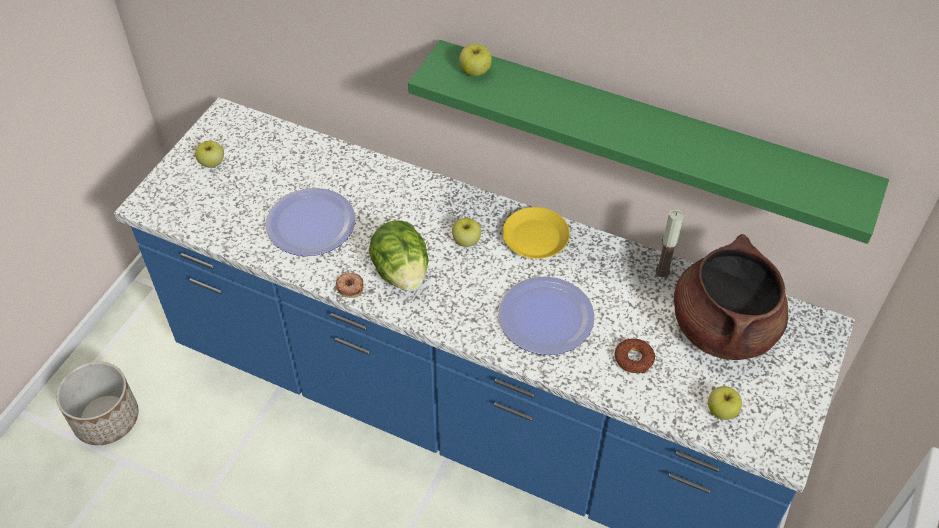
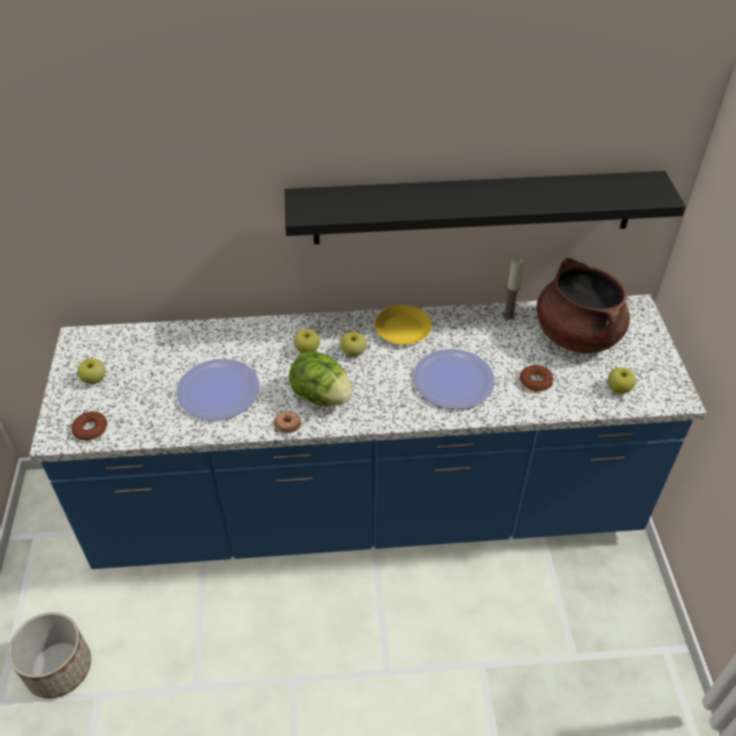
camera: 30 degrees left, 5 degrees down
green shelf [408,40,889,244] -> black shelf [284,171,686,244]
apple [459,44,492,76] -> apple moved to [294,329,320,353]
none -> donut [71,411,107,440]

